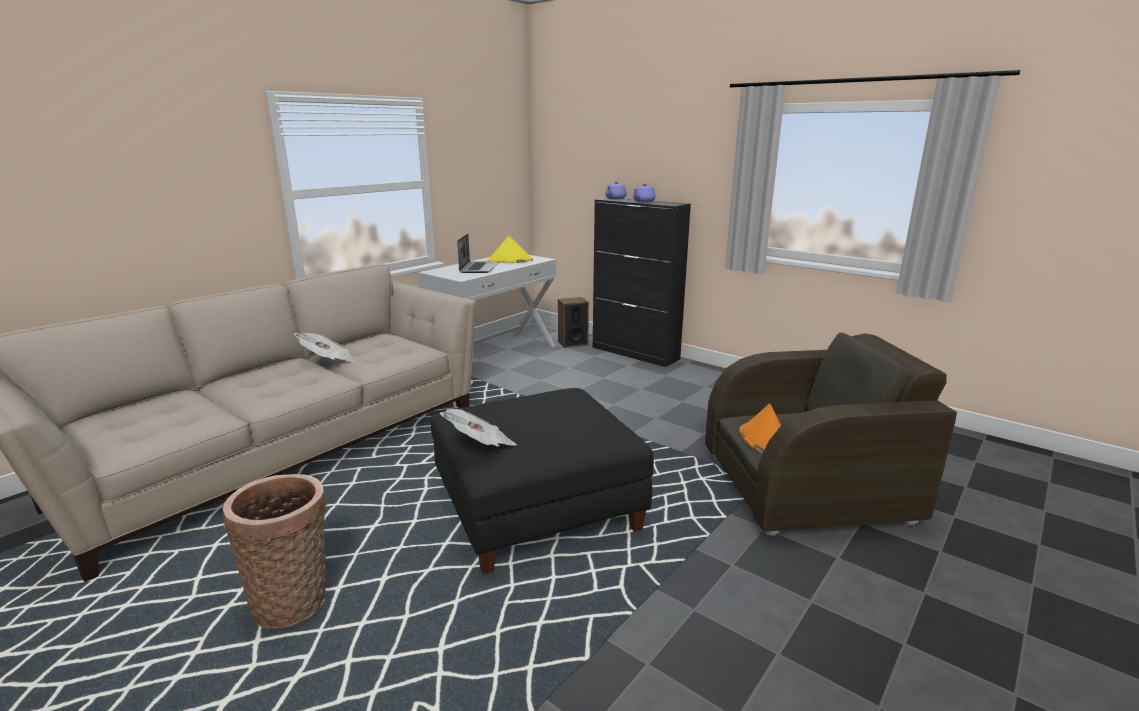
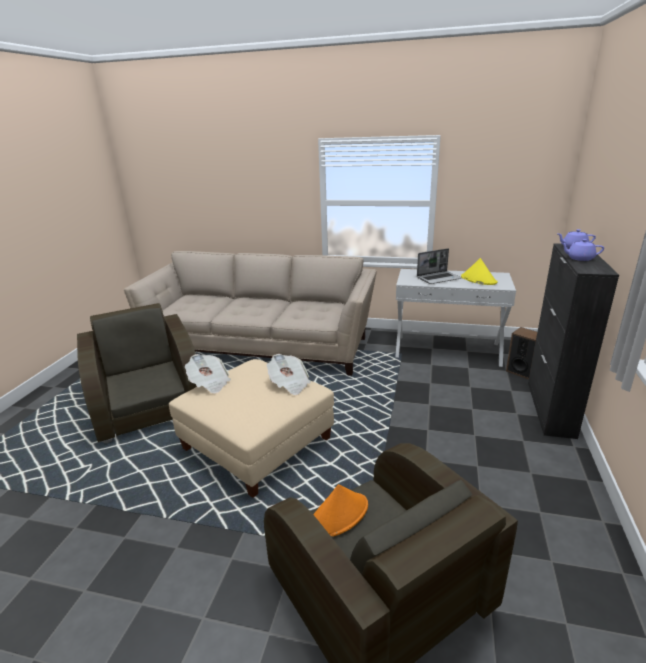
camera: 65 degrees right, 5 degrees up
basket [222,474,327,629] -> brown armchair [77,303,197,443]
newspaper [294,333,354,362] -> newspaper moved to [266,354,311,395]
black ottoman [430,388,654,574] -> beige ottoman [169,359,334,498]

